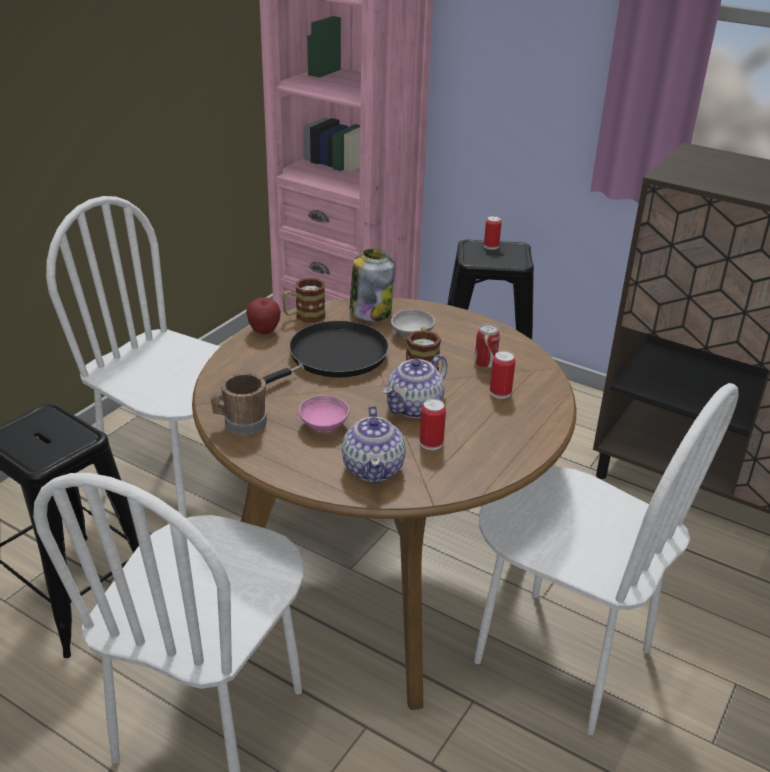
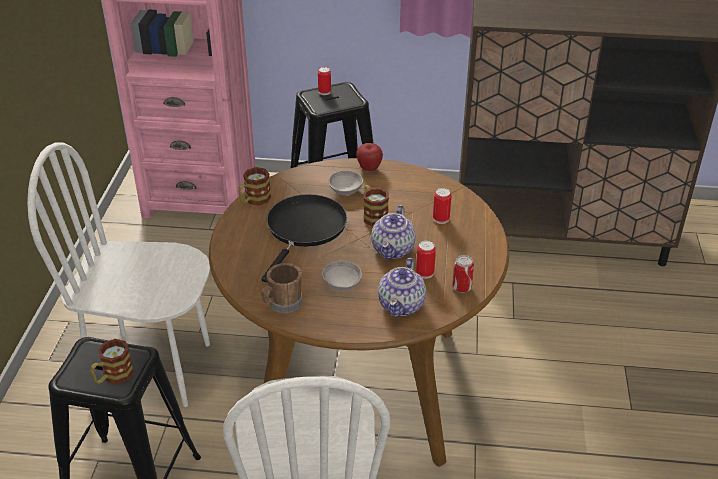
camera: 25 degrees left, 5 degrees up
apple [246,297,281,334] -> apple moved to [356,143,383,171]
pink bowl [299,395,350,432] -> grey bowl [322,261,362,291]
teapot [342,405,406,484] -> teapot turned 45 degrees clockwise [378,258,426,317]
jar [350,249,395,321] -> none
can [474,324,500,369] -> can moved to [452,255,474,293]
white chair [474,383,739,735] -> none
none -> mug [90,339,134,384]

